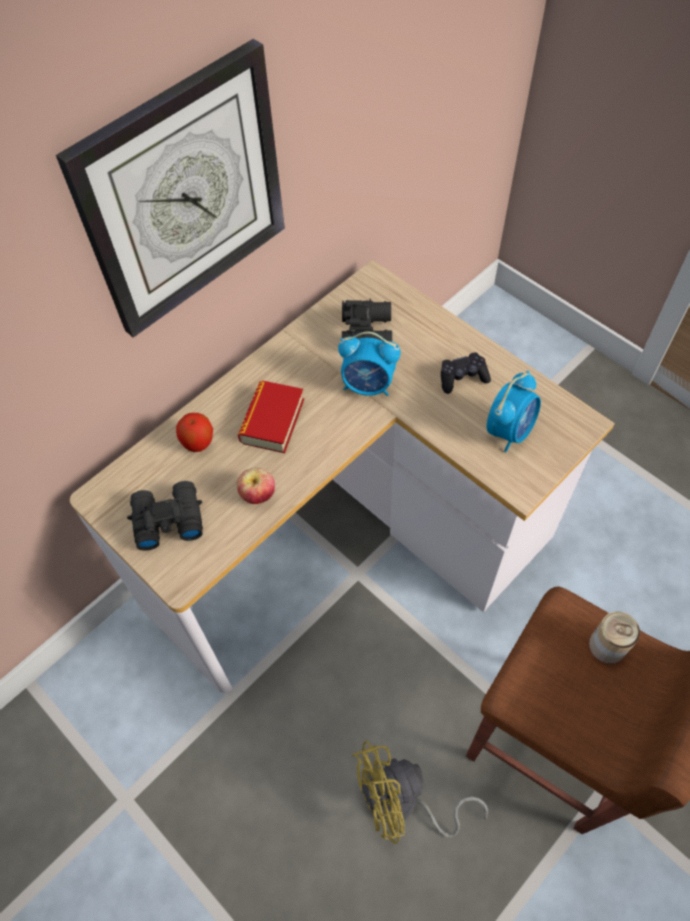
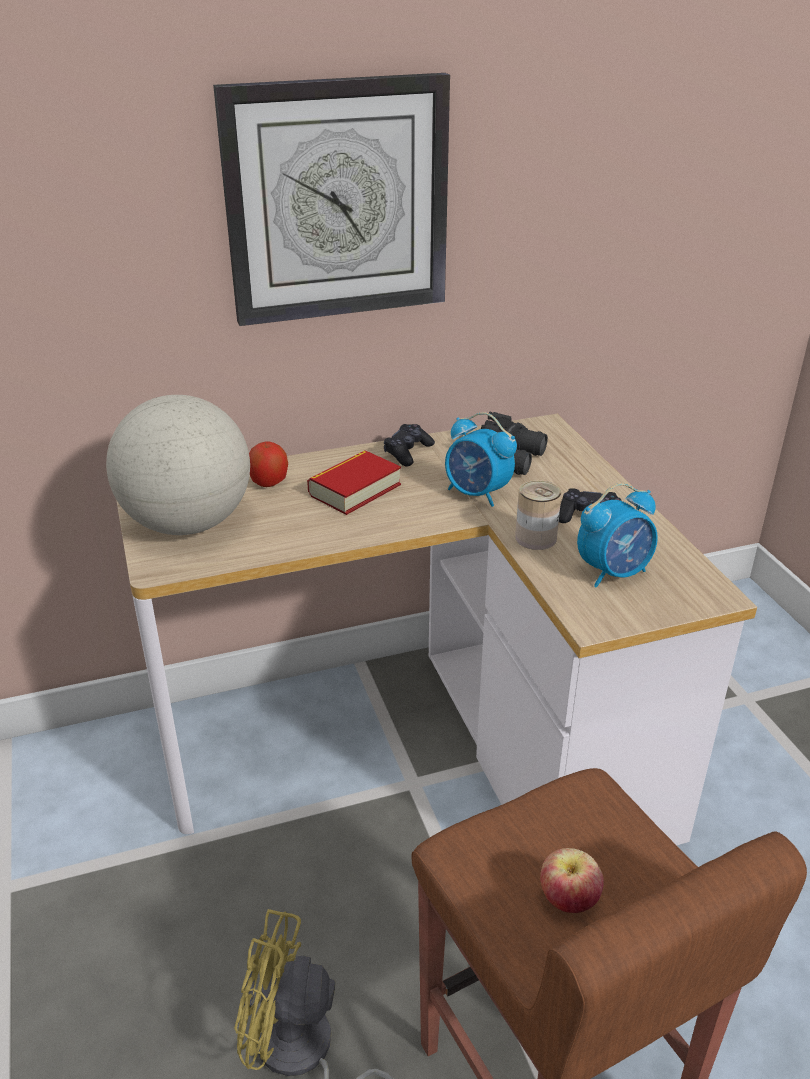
camera: 25 degrees right, 25 degrees down
black binoculars [127,481,203,551] -> globe [106,395,250,535]
apple [237,467,275,504] -> apple moved to [540,848,604,913]
can [589,611,640,664] -> can moved to [515,480,562,550]
none -> black game controller [384,424,435,466]

